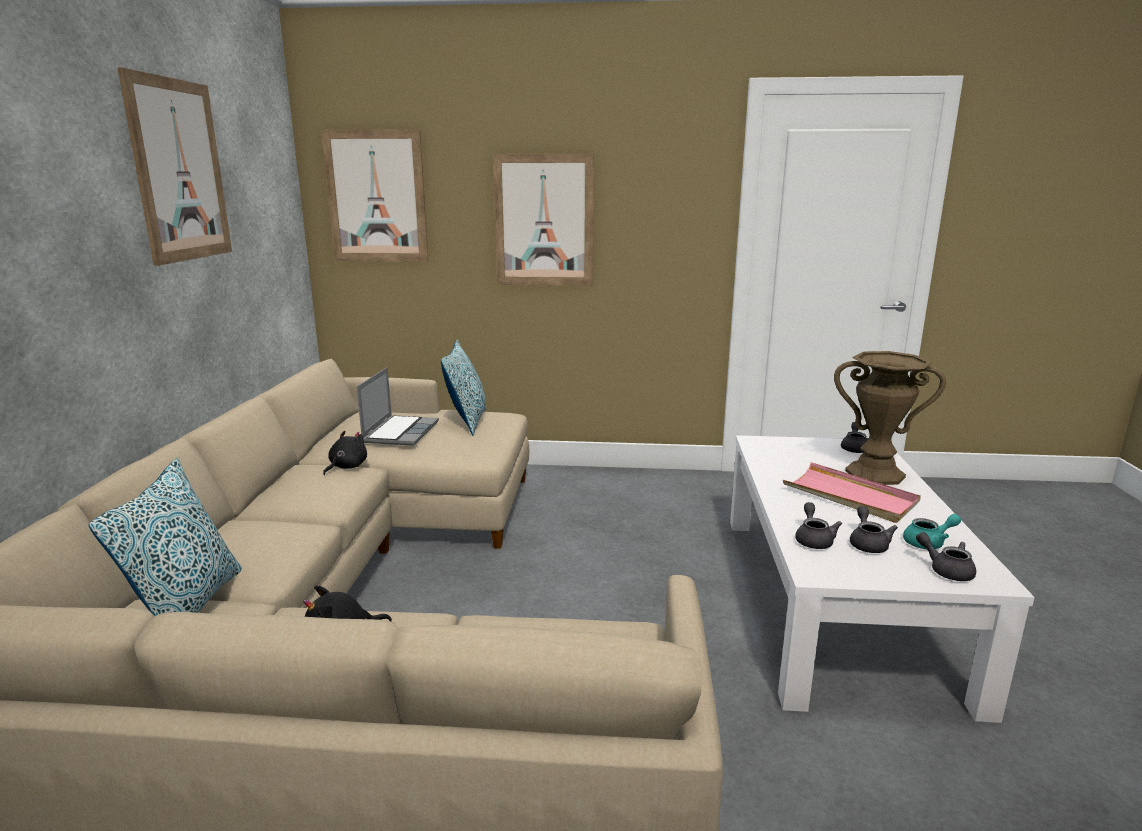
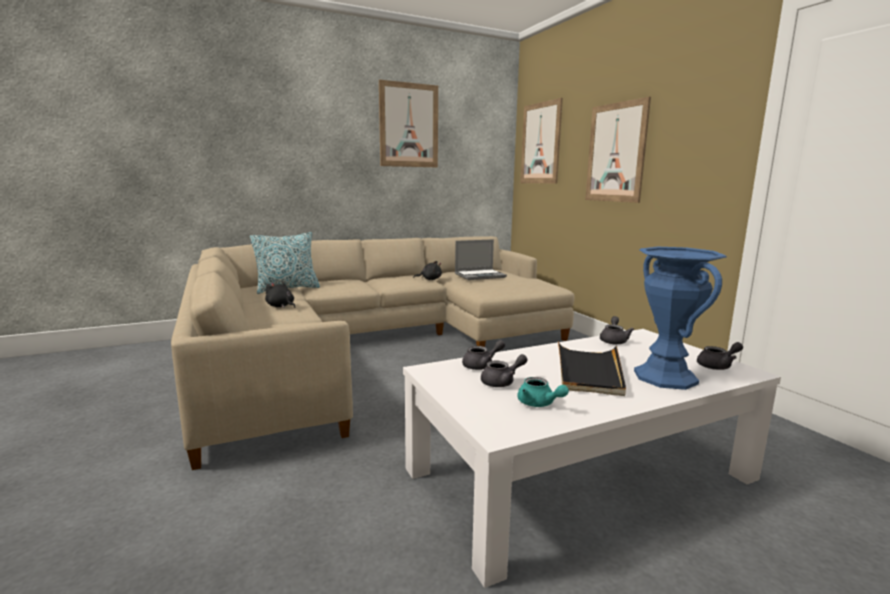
camera: 60 degrees right, 5 degrees down
pillow [441,340,486,436] -> none
pink tray [783,462,921,523] -> black tray [558,341,626,396]
brown vase [834,351,946,485] -> blue vase [634,247,727,390]
grey teapot [916,532,976,581] -> grey teapot moved to [600,316,634,344]

